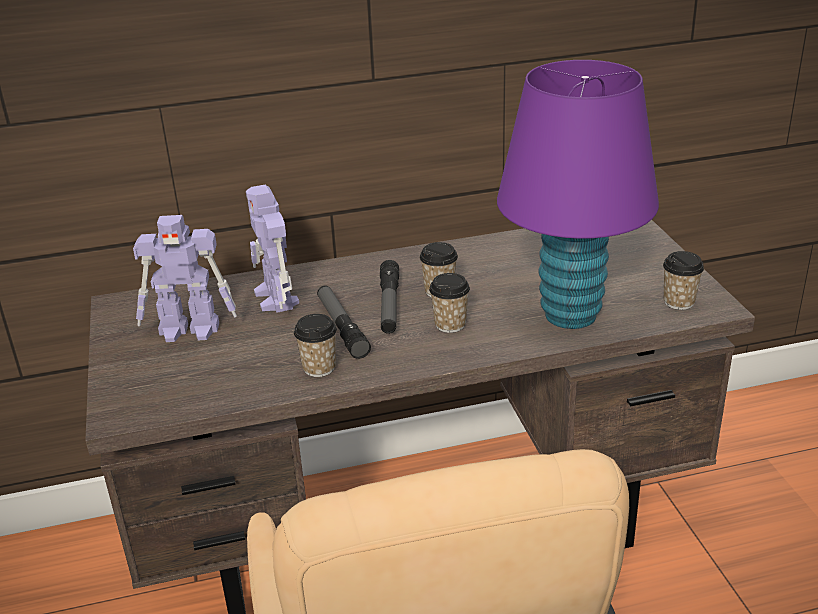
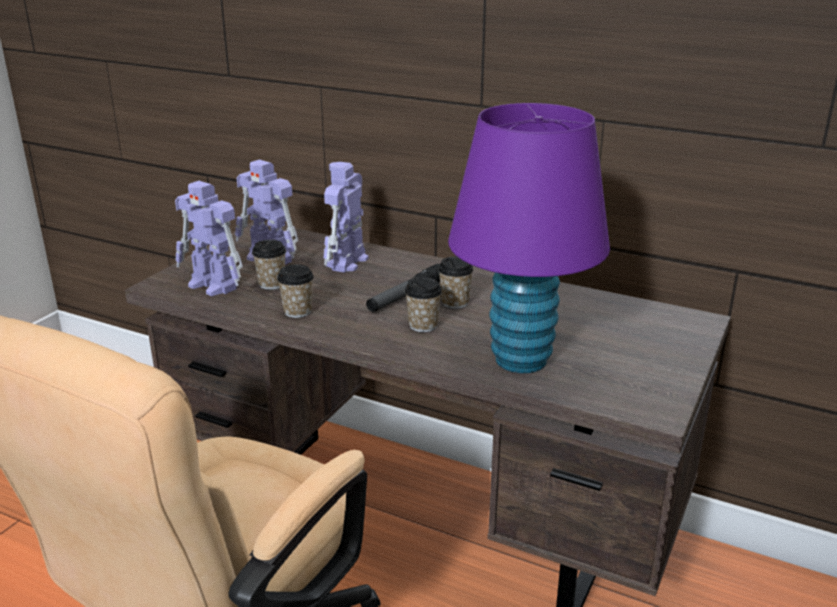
camera: 40 degrees right, 5 degrees down
flashlight [317,285,371,359] -> none
cup [663,251,704,310] -> cup moved to [252,240,286,290]
none -> toy robot [175,181,243,296]

